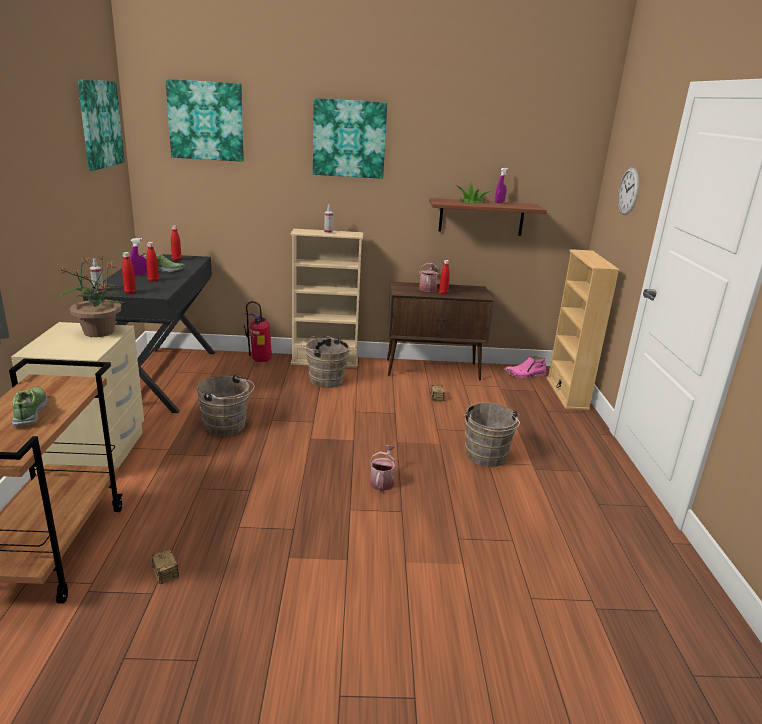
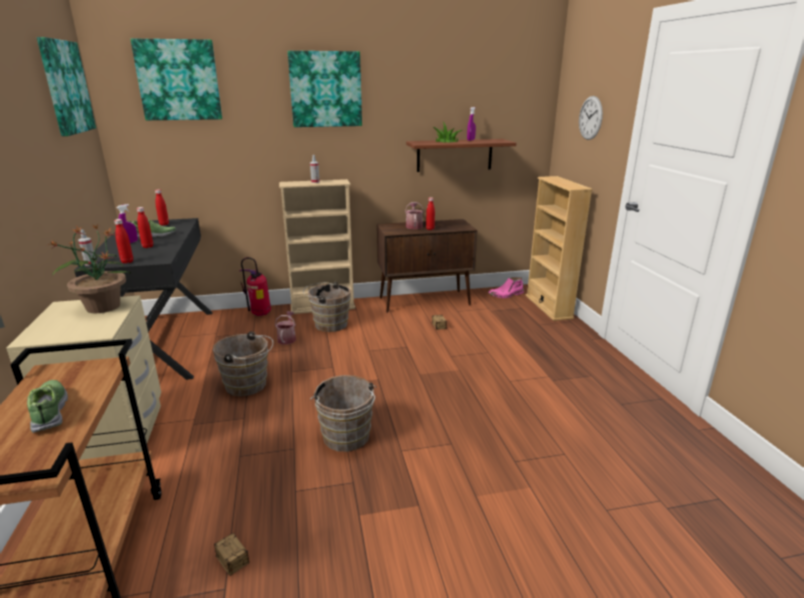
camera: 10 degrees left, 0 degrees up
watering can [369,445,397,491] -> watering can moved to [275,311,296,344]
brown bucket [464,402,520,467] -> brown bucket moved to [310,375,376,452]

